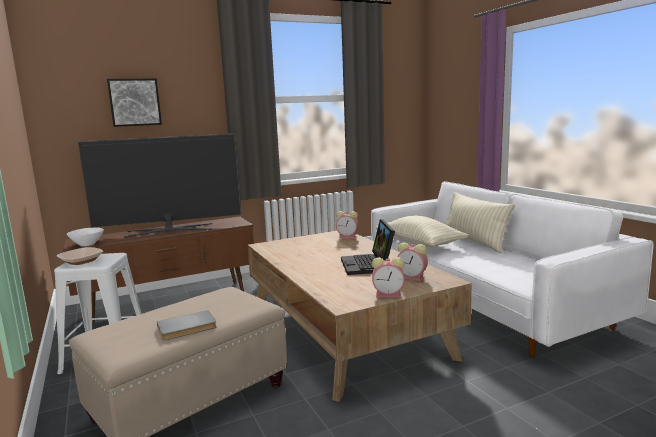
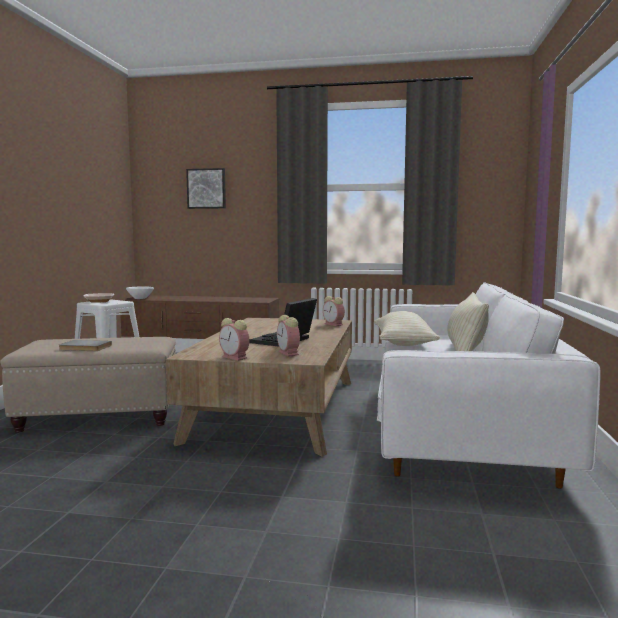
camera: 35 degrees right, 5 degrees down
television [78,134,241,238] -> none

